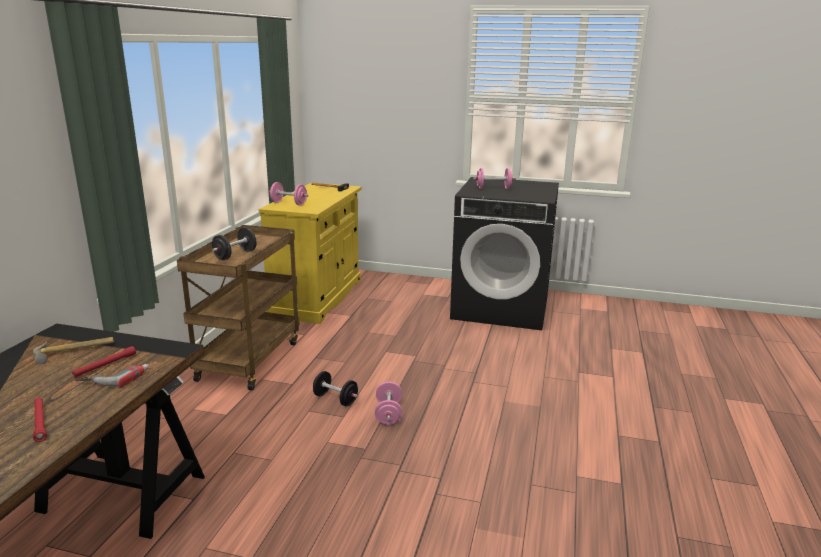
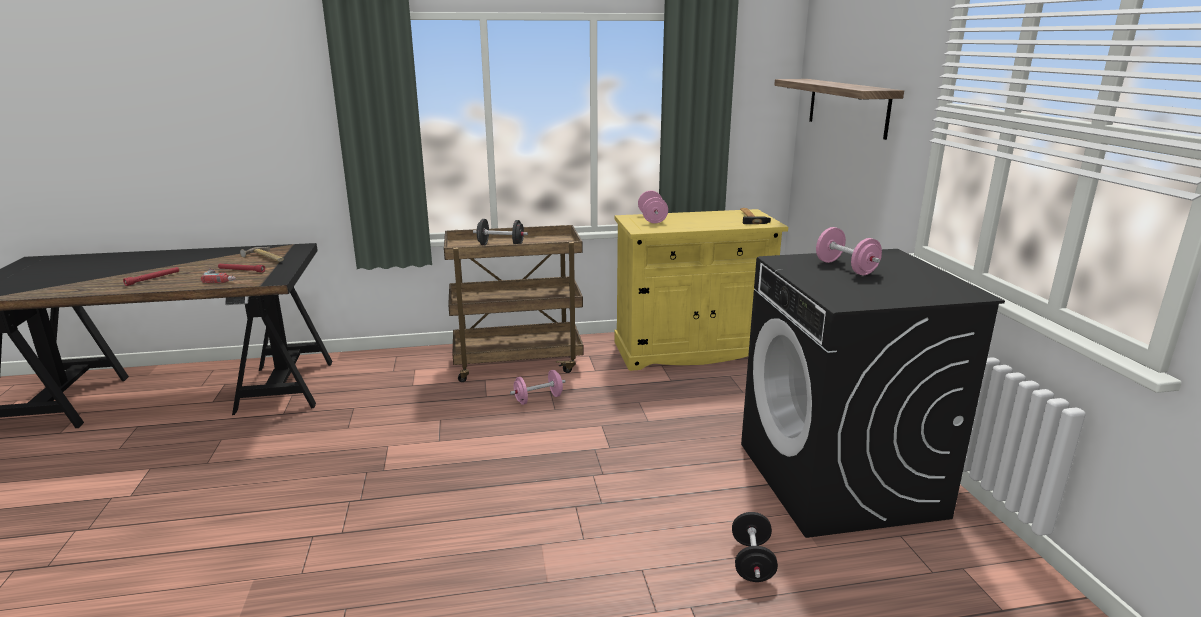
camera: 65 degrees right, 0 degrees up
black dumbbell [313,371,358,406] -> black dumbbell moved to [732,512,778,582]
pink dumbbell [375,382,402,425] -> pink dumbbell moved to [510,370,565,405]
none -> shelf [774,79,904,140]

